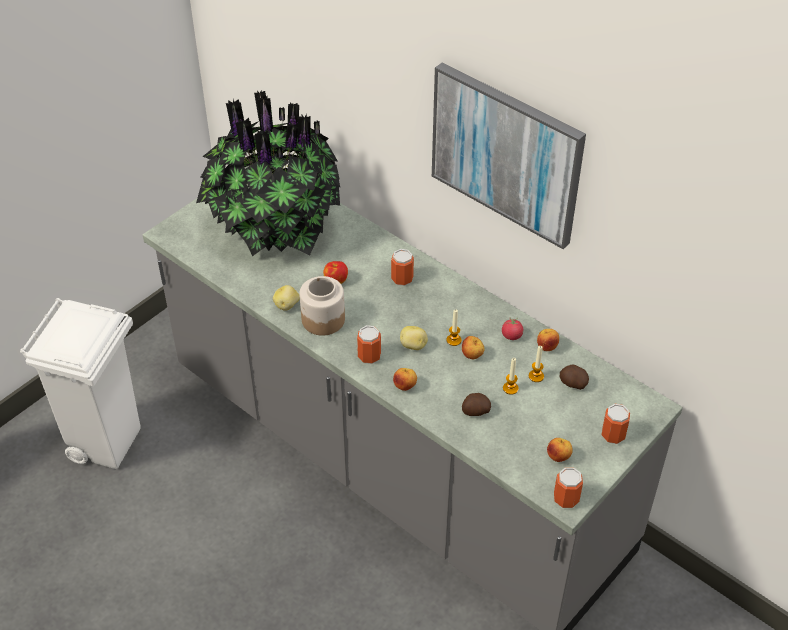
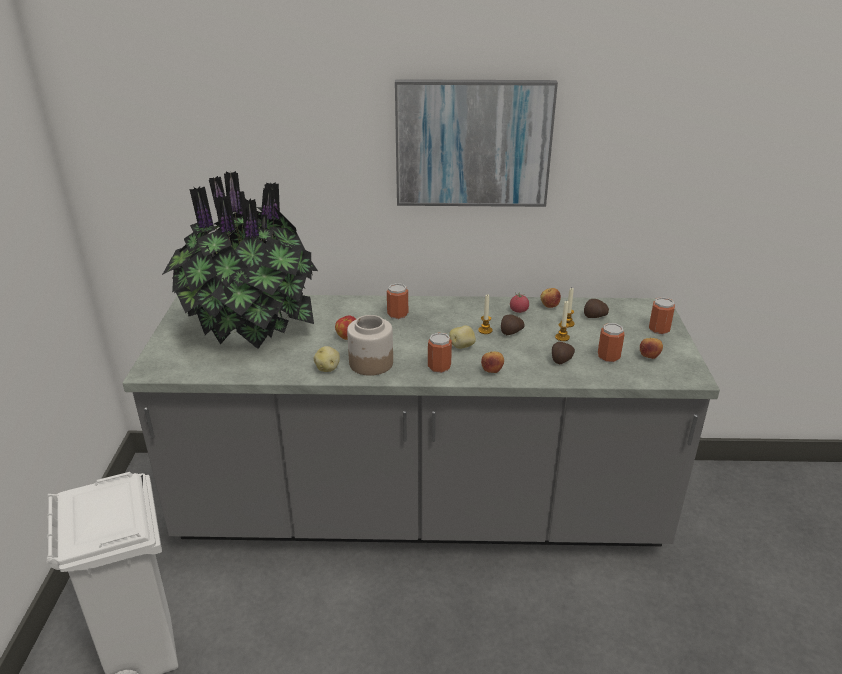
camera: 40 degrees left, 15 degrees down
apple [462,336,484,359] -> potato [501,314,525,335]
can [554,467,583,508] -> can moved to [598,323,625,363]

